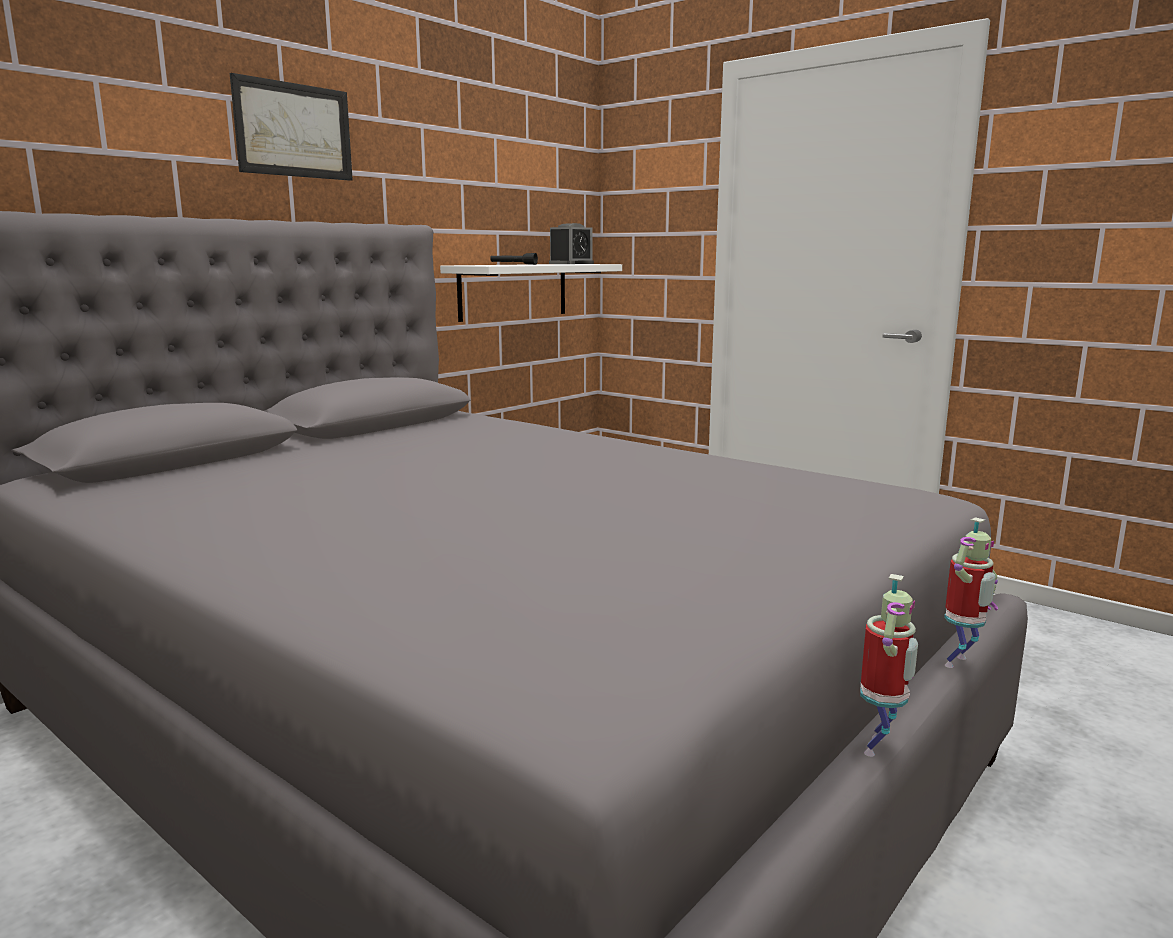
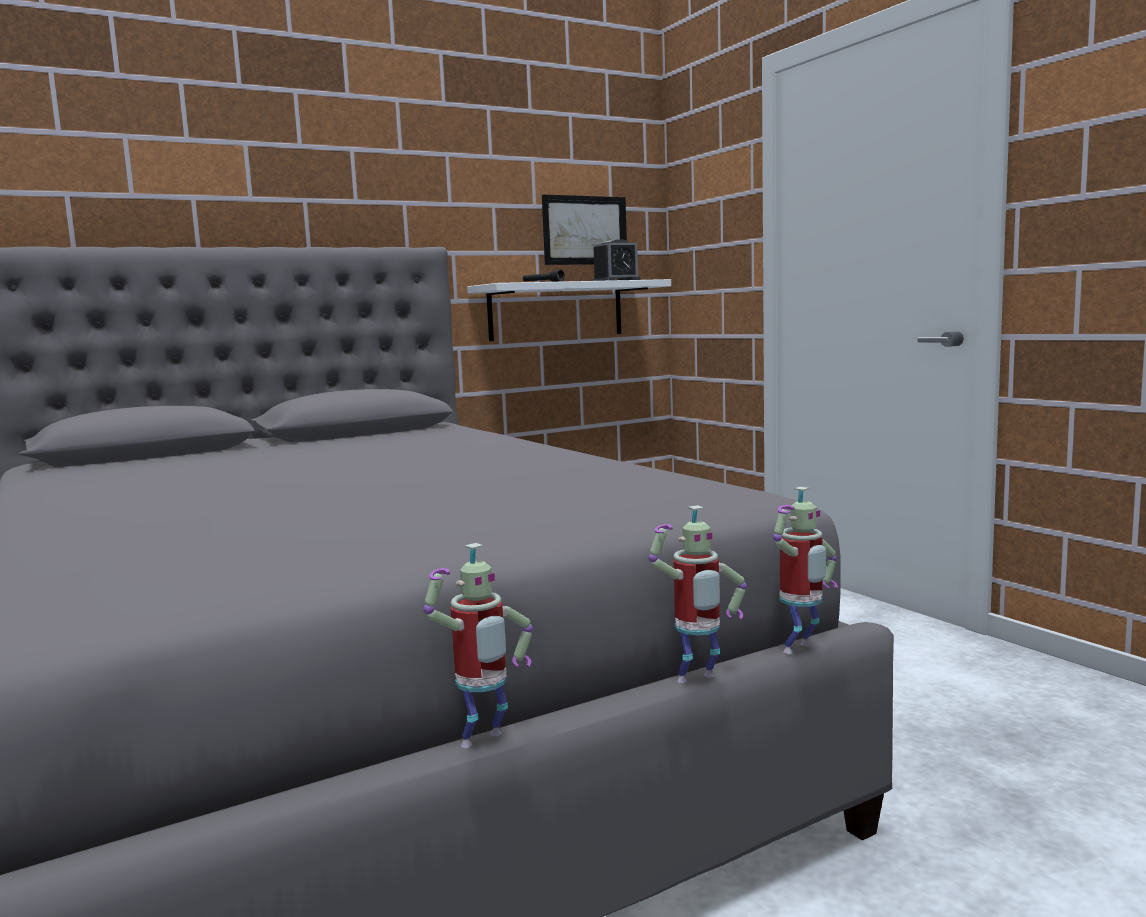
camera: 20 degrees right, 5 degrees down
picture [230,73,353,181] -> picture moved to [542,194,627,265]
none -> toy robot [773,487,838,654]

